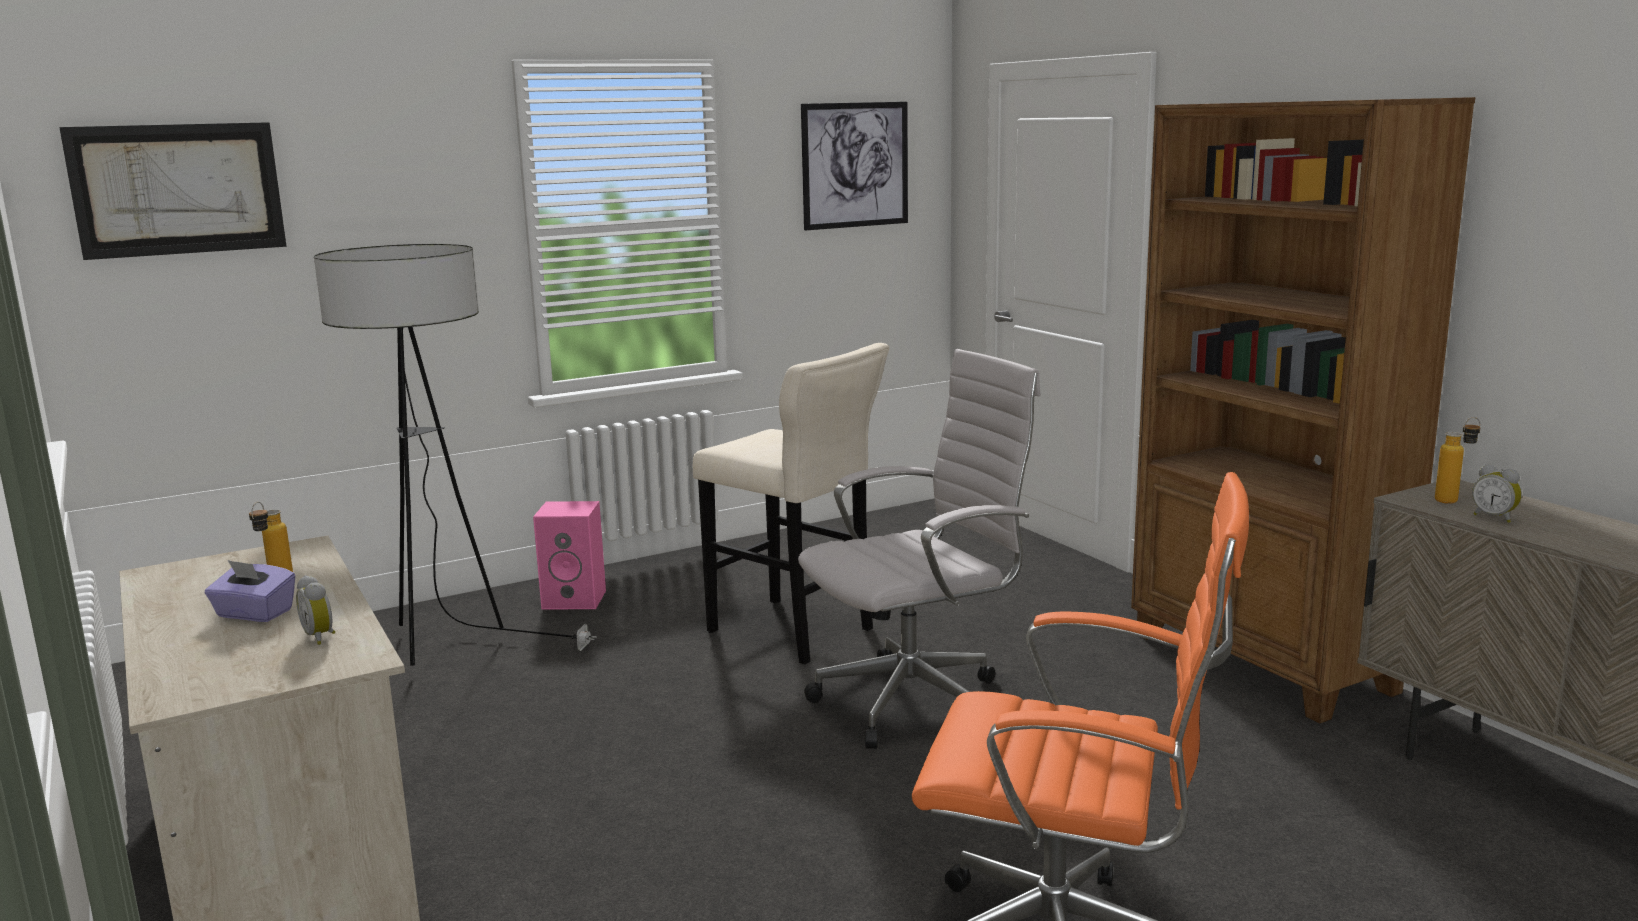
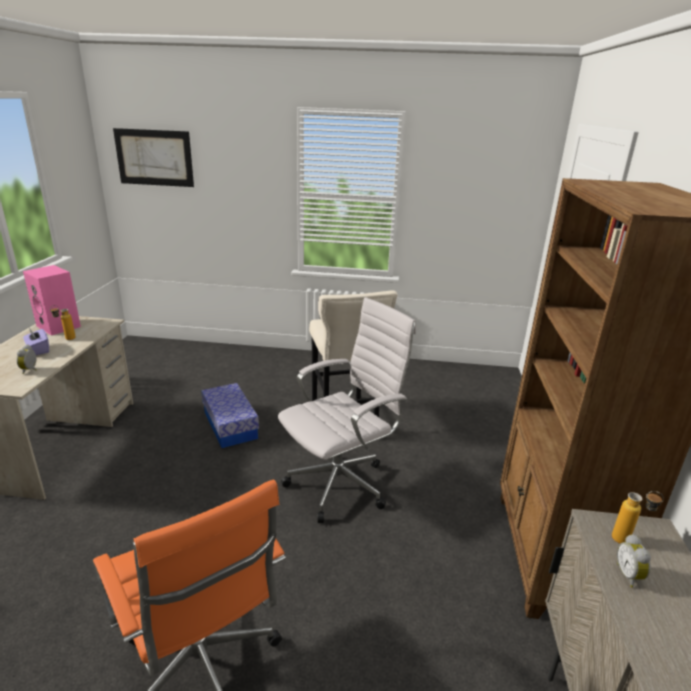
camera: 35 degrees right, 10 degrees up
floor lamp [314,244,597,666] -> none
pink speaker [533,501,606,610] -> pink speaker moved to [23,265,81,336]
white office chair [798,349,1041,749] -> white office chair turned 45 degrees counterclockwise [278,297,416,523]
picture [801,102,908,230] -> none
none -> storage box [201,383,259,448]

